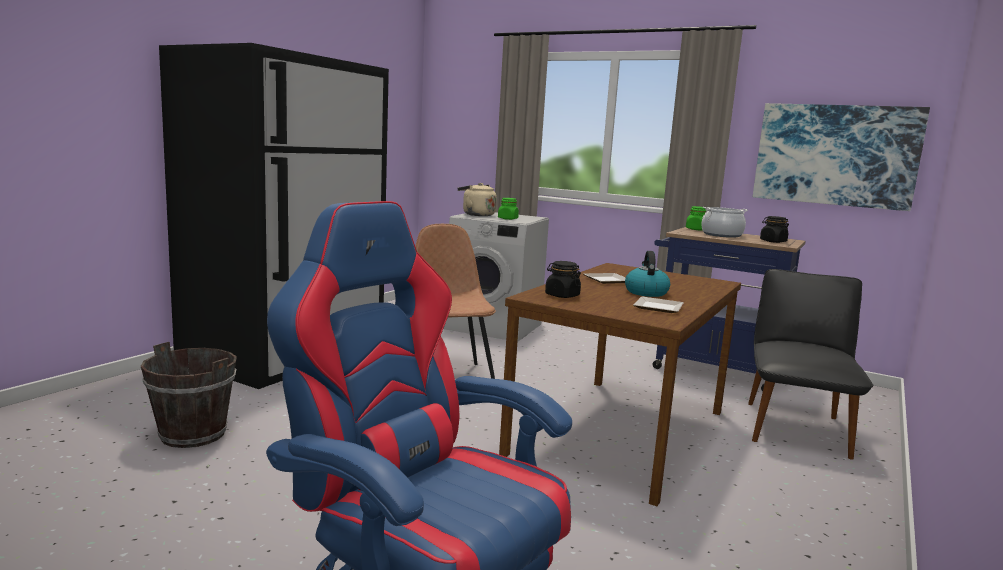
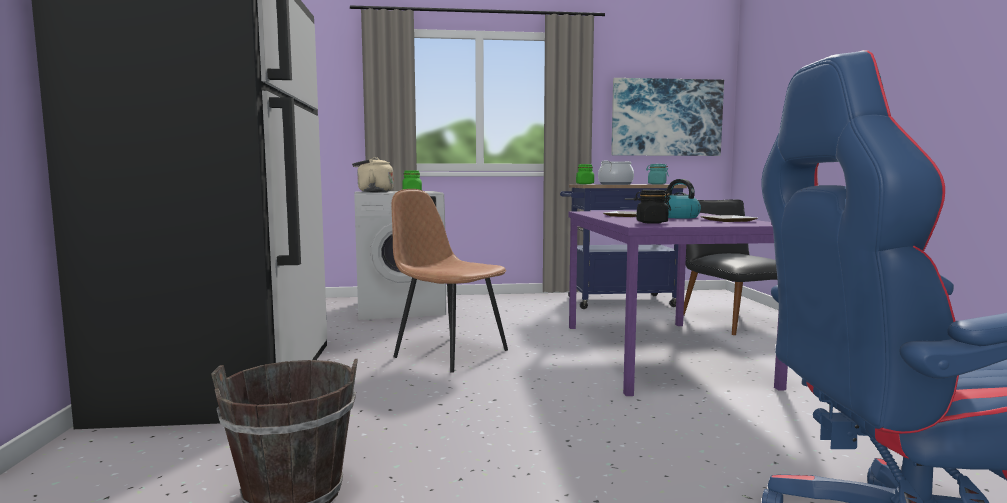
camera: 35 degrees left, 5 degrees down
brown dining table [499,263,741,506] -> purple dining table [568,211,788,396]
black jar [760,216,789,243] -> turquoise jar [646,164,669,184]

